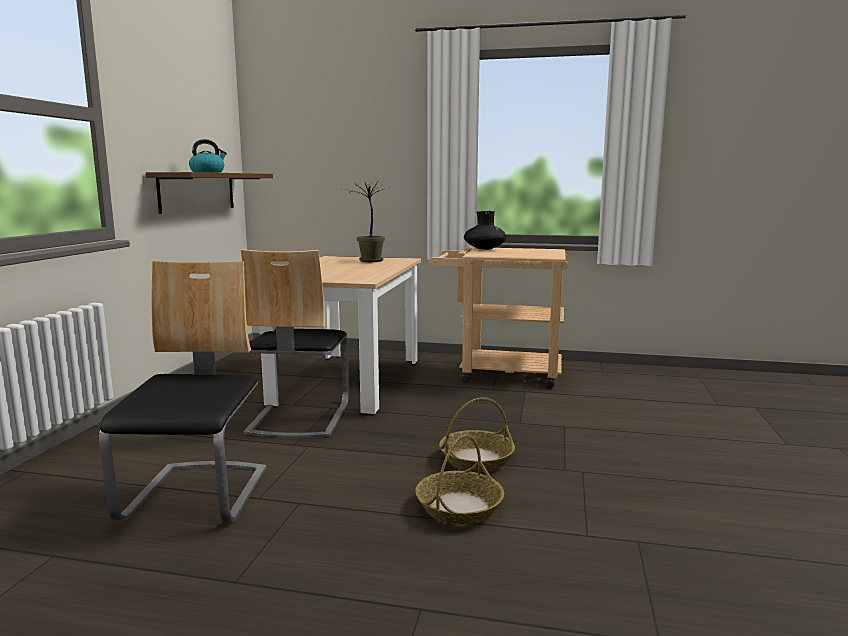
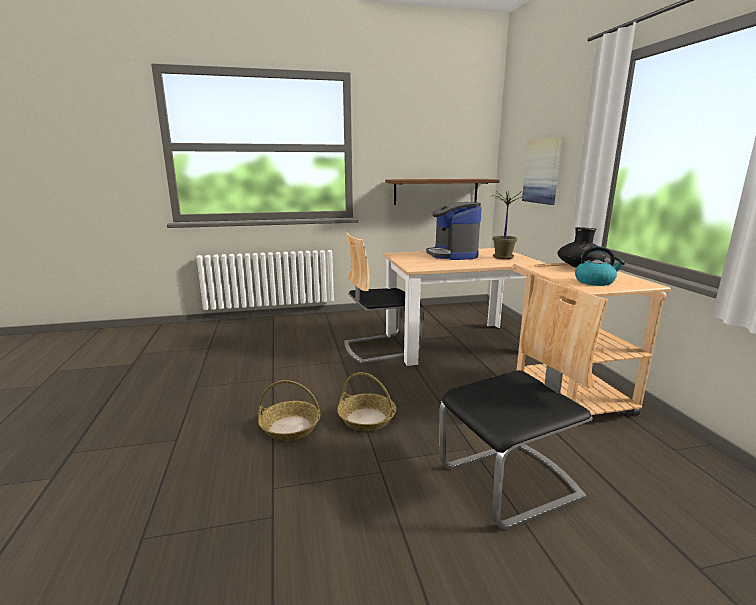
camera: 65 degrees right, 5 degrees up
chair [99,261,266,522] -> chair moved to [439,277,608,529]
kettle [189,139,227,173] -> kettle moved to [575,246,625,286]
none -> coffee machine [426,202,482,260]
none -> picture [522,137,562,205]

